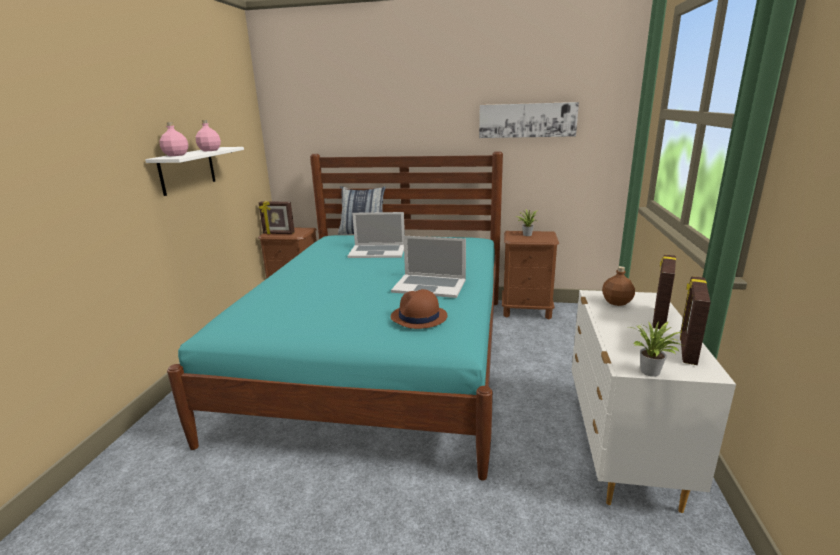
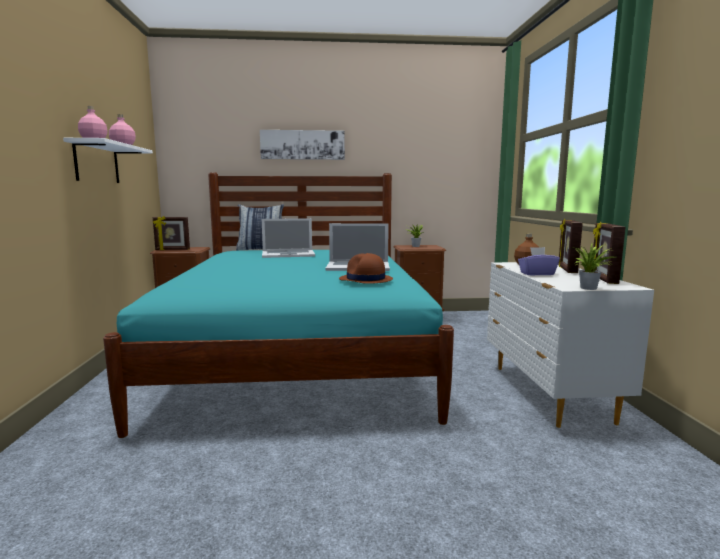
camera: 15 degrees left, 10 degrees down
picture [479,102,579,138] -> picture moved to [260,130,345,160]
none -> purple tissue box [518,247,560,275]

